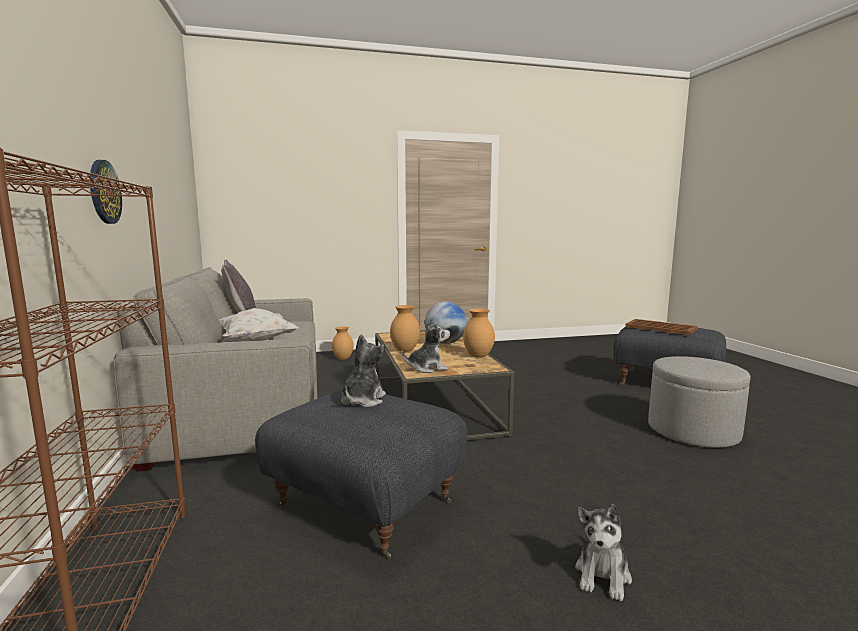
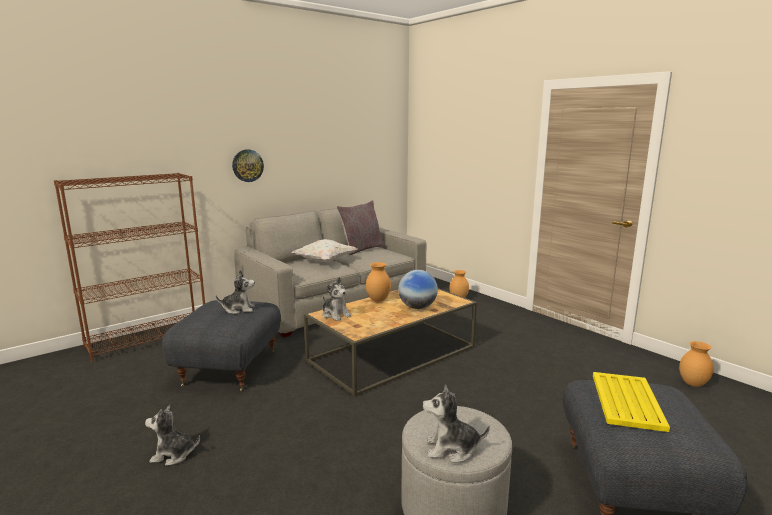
camera: 65 degrees right, 5 degrees up
brown vase [463,309,495,358] -> brown vase moved to [679,341,714,387]
brown tray [625,319,697,335] -> yellow tray [593,372,670,432]
none -> plush toy [423,384,490,463]

